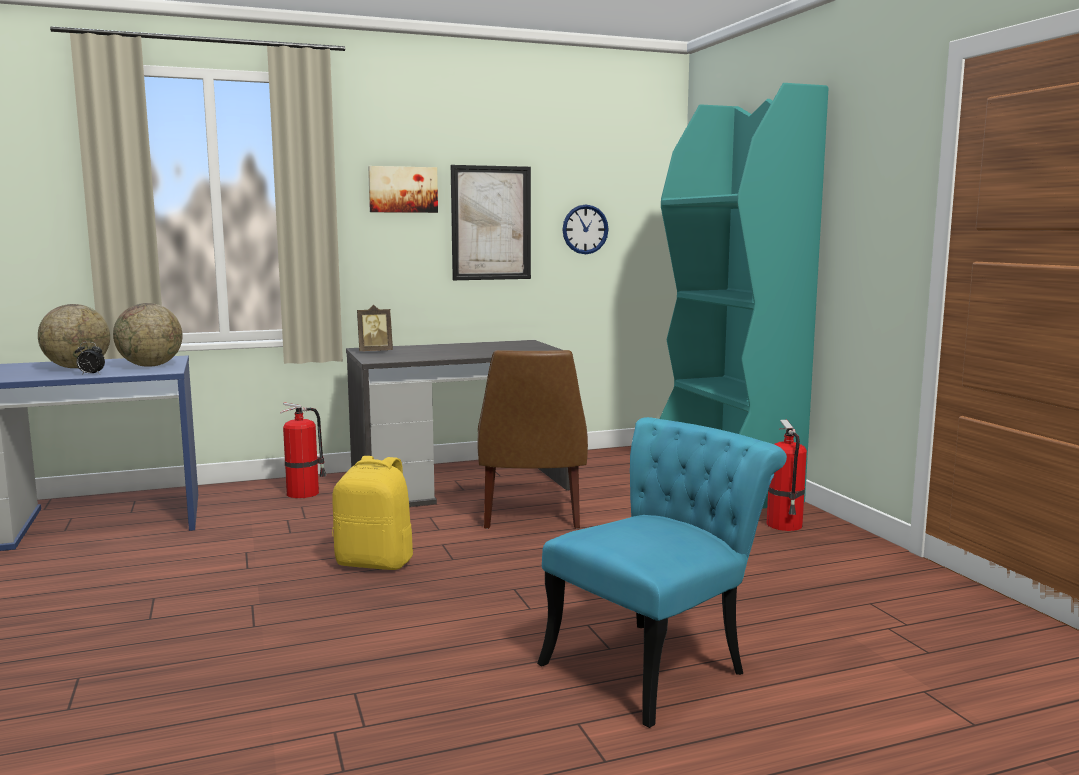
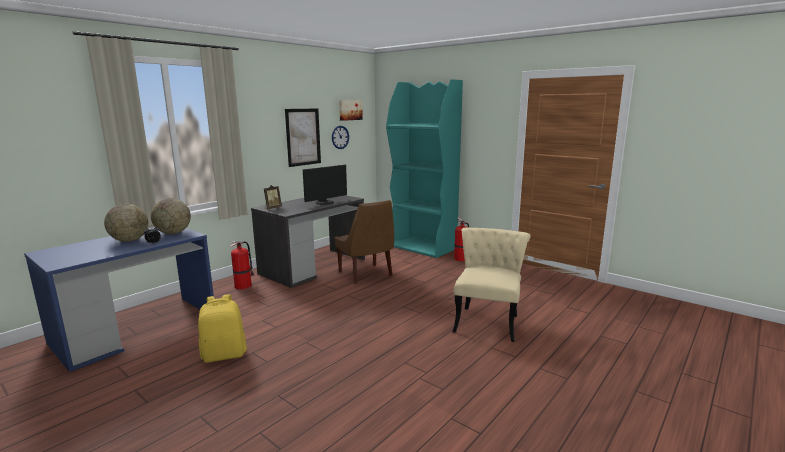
camera: 30 degrees left, 5 degrees up
yellow backpack [332,456,413,570] -> yellow backpack moved to [198,294,247,363]
picture [368,166,438,213] -> picture moved to [339,100,363,121]
turquoise chair [537,417,787,728] -> beige chair [452,227,531,342]
none -> monitor [303,165,347,205]

